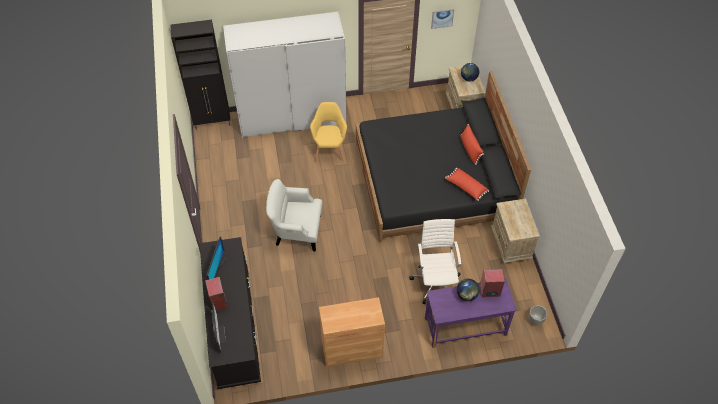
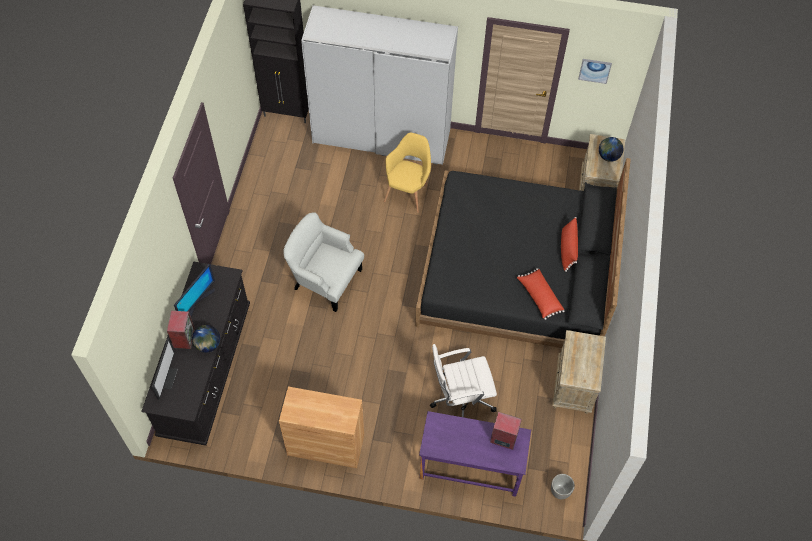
camera: 20 degrees right, 5 degrees up
white office chair [409,219,461,304] -> white office chair turned 120 degrees counterclockwise [430,344,497,417]
globe [457,279,479,301] -> globe moved to [192,325,220,353]

